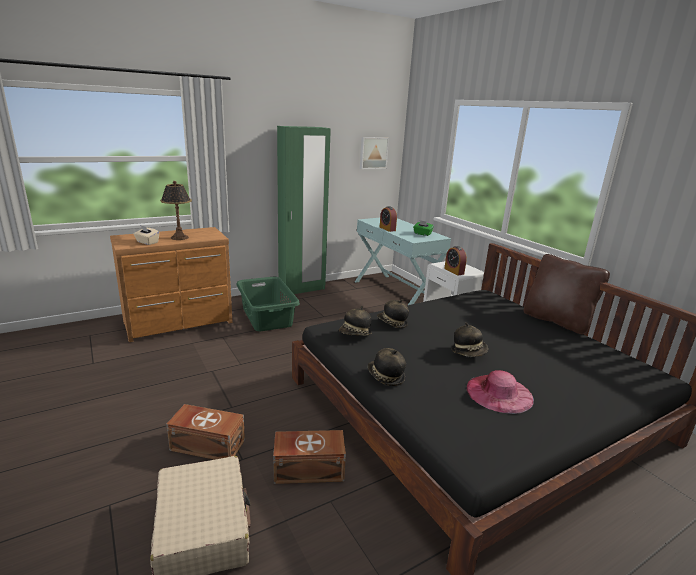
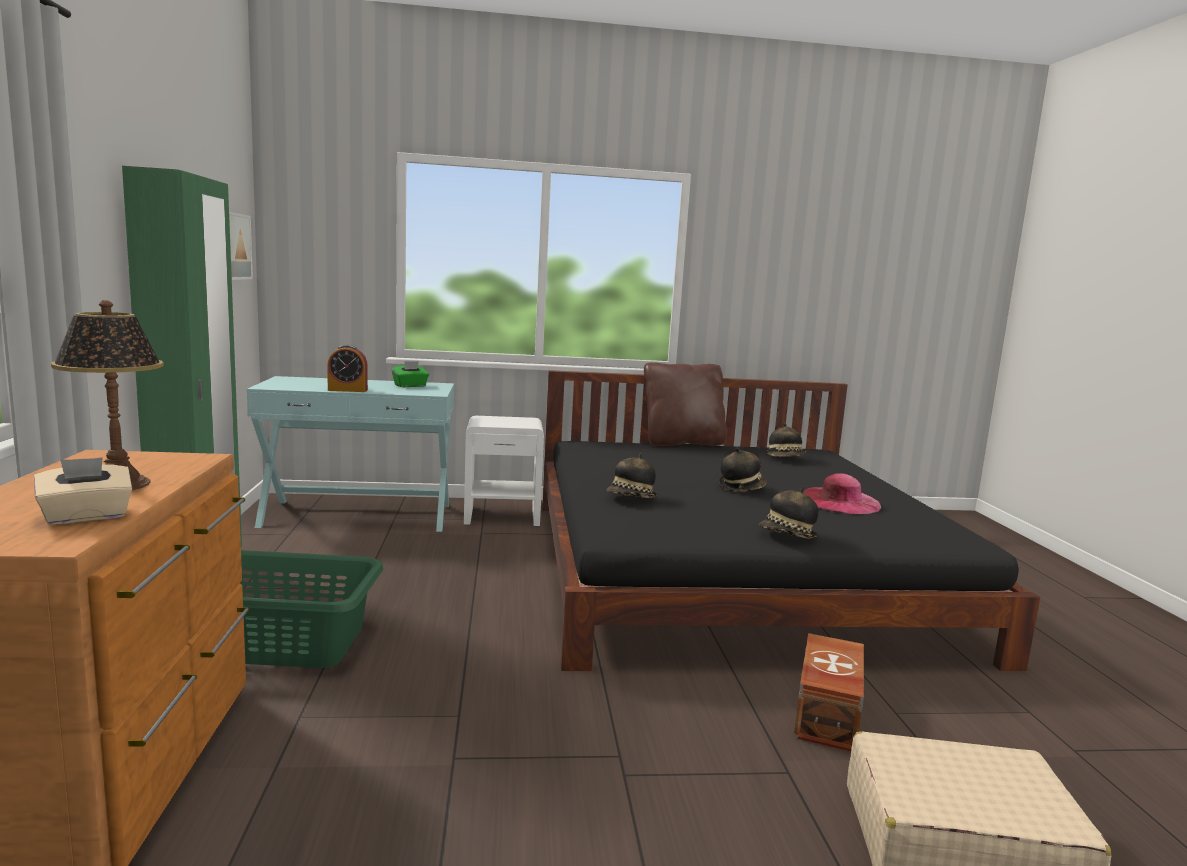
camera: 65 degrees left, 10 degrees down
brown storage box [166,404,245,460] -> none
hat [339,306,372,336] -> hat moved to [766,422,806,457]
alarm clock [444,246,467,275] -> none

